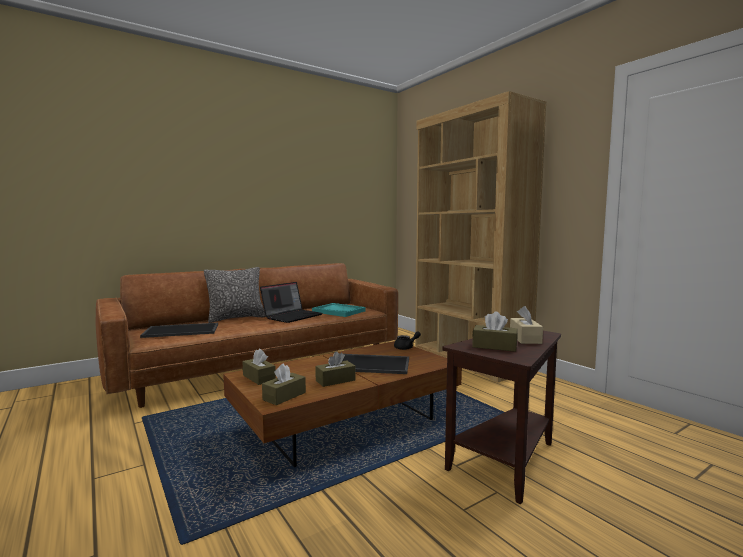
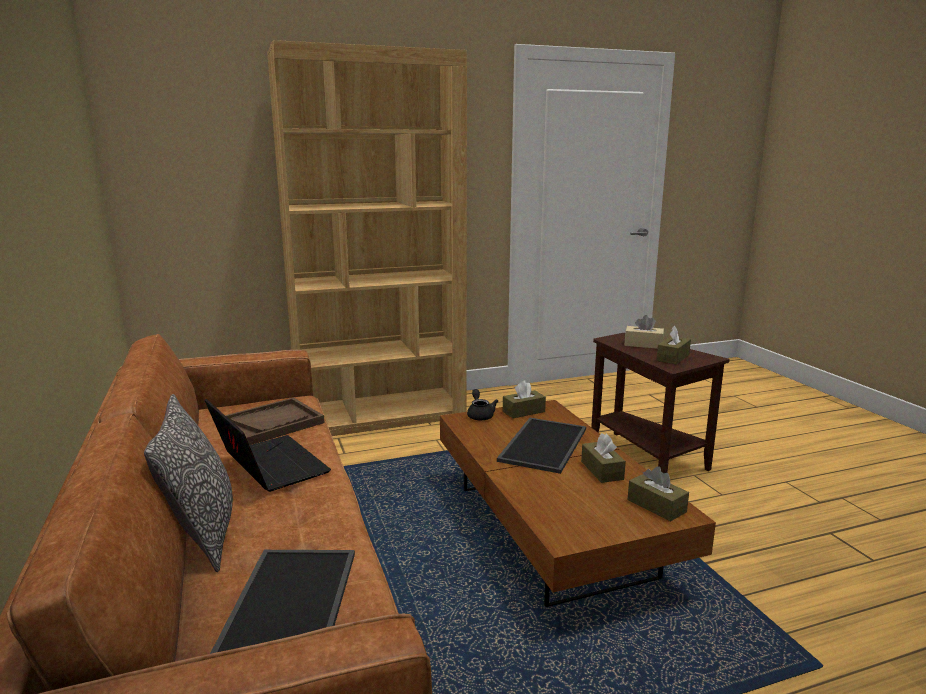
camera: 75 degrees left, 10 degrees up
brown tissue box [242,349,276,385] -> brown tissue box moved to [503,380,546,418]
turquoise tray [312,303,366,317] -> brown tray [225,397,324,445]

